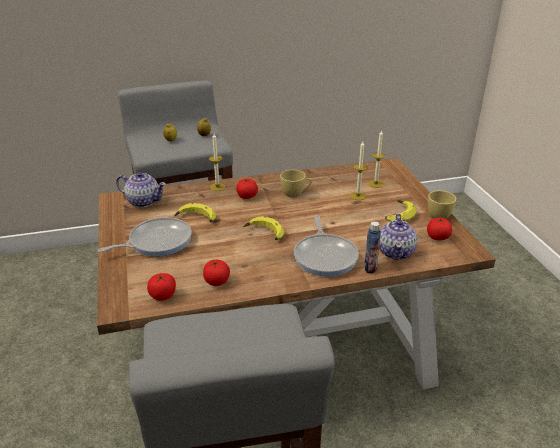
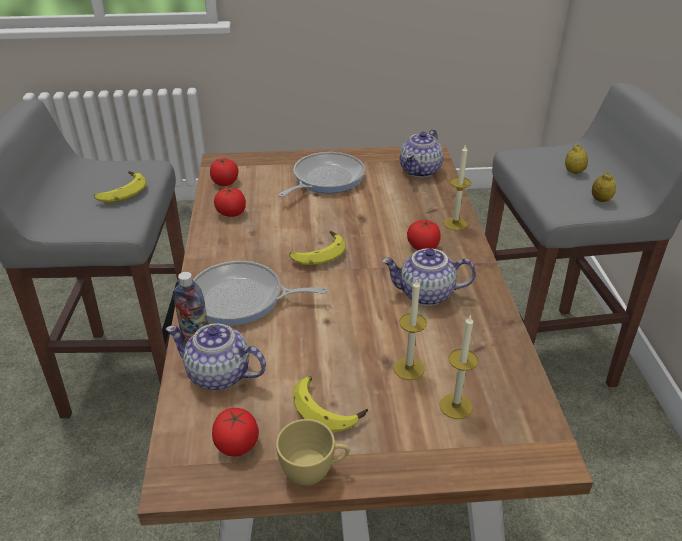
camera: 100 degrees right, 5 degrees up
frying pan [98,217,192,257] -> frying pan turned 120 degrees counterclockwise [278,152,365,197]
banana [174,203,216,222] -> banana moved to [94,171,147,203]
yellow cup [280,170,312,198] -> teapot [382,248,476,306]

